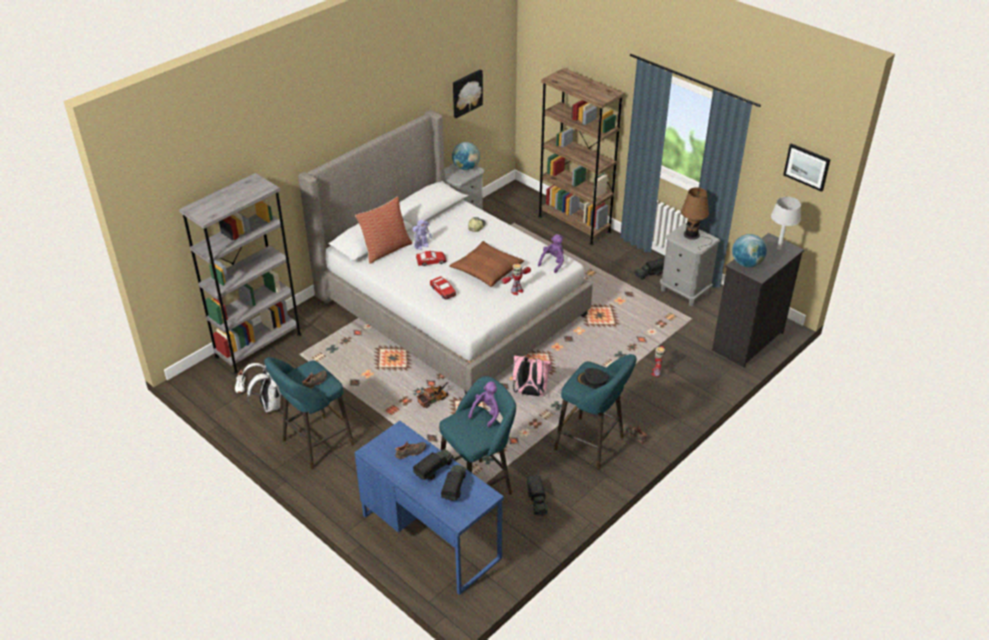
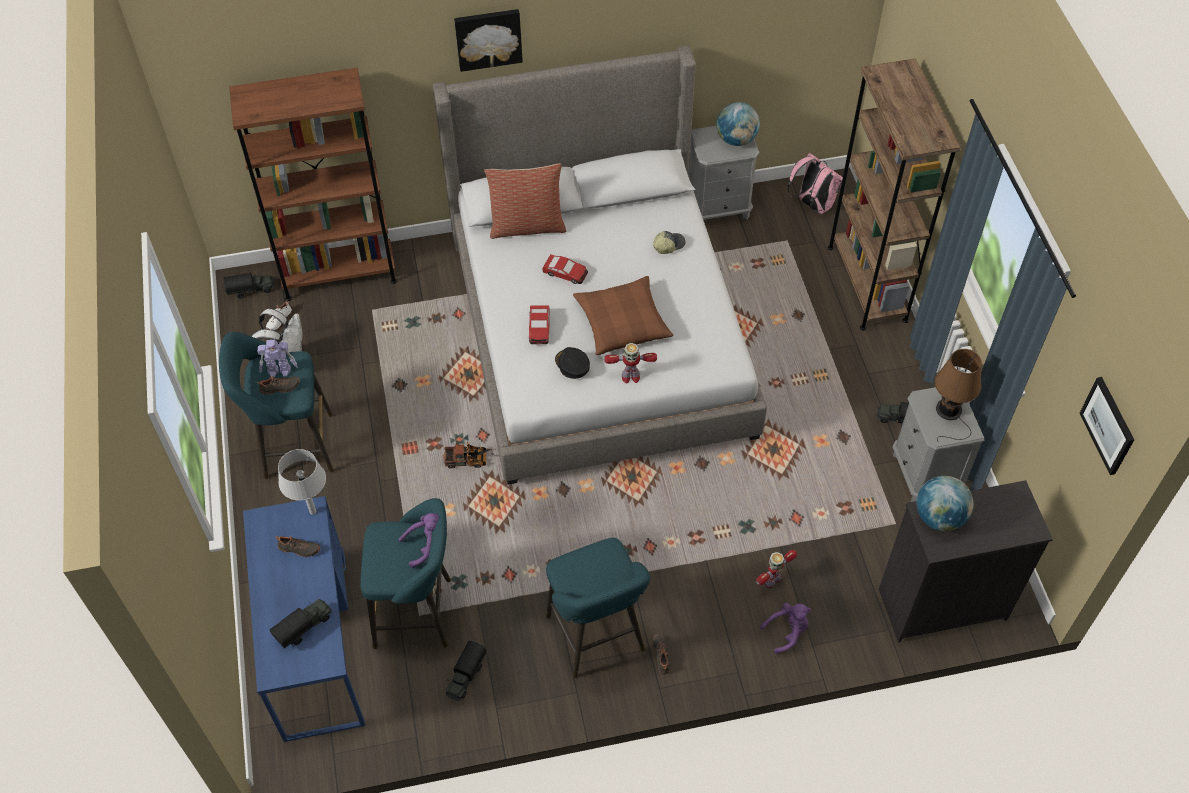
camera: 35 degrees right, 15 degrees up
grey bookcase [179,173,302,374] -> brown bookcase [229,68,397,301]
toy robot [413,220,432,250] -> toy robot moved to [258,340,298,378]
toy truck [413,449,454,480] -> toy truck moved to [224,273,274,298]
picture [453,69,483,118] -> picture moved to [454,9,523,72]
pink backpack [513,355,552,396] -> pink backpack moved to [787,153,843,214]
purple plush toy [538,234,564,273] -> purple plush toy moved to [760,603,811,654]
black cap [577,368,609,389] -> black cap moved to [555,347,590,379]
grey table lamp [771,197,801,250] -> grey table lamp moved to [278,449,326,515]

